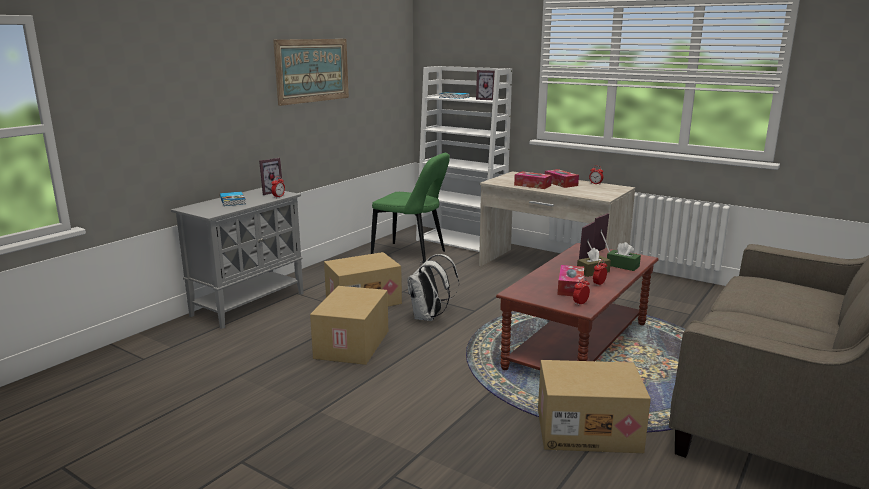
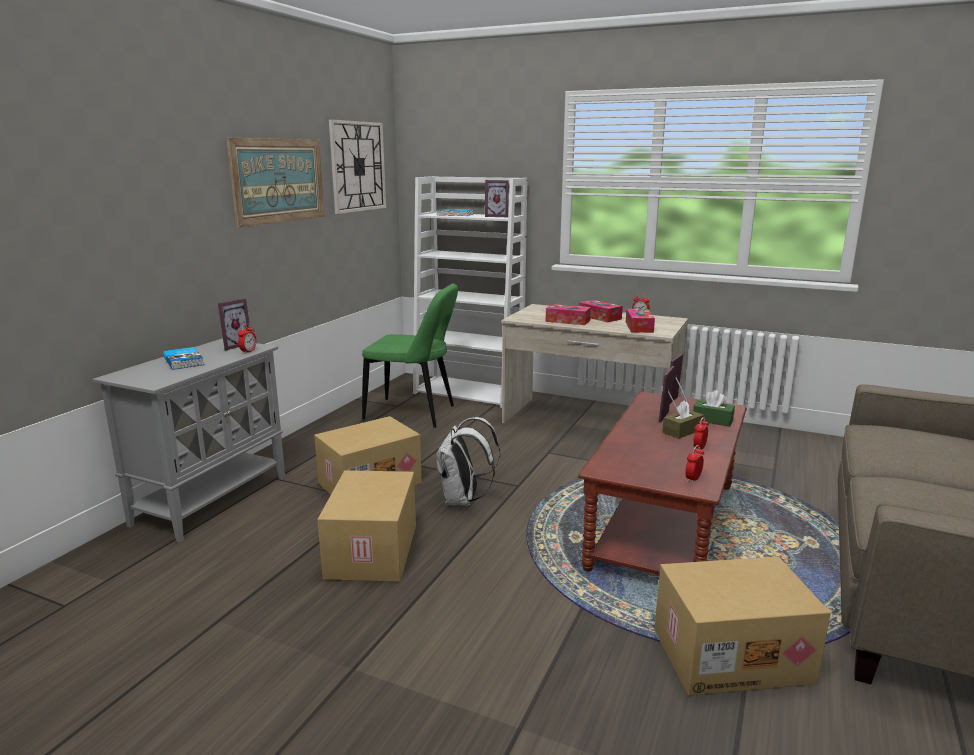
camera: 10 degrees left, 0 degrees up
tissue box [558,265,584,296] -> tissue box moved to [626,309,655,333]
none -> wall clock [329,119,386,214]

